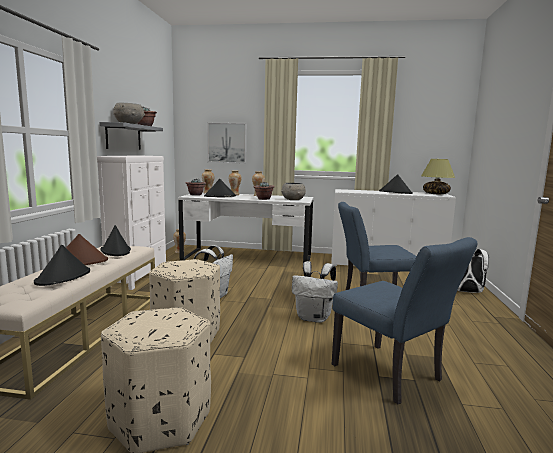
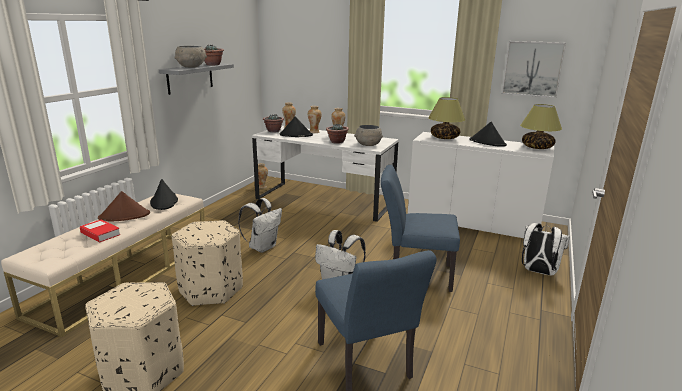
camera: 15 degrees right, 10 degrees up
black hat [34,245,90,286] -> book [80,219,121,243]
white dresser [97,155,166,290] -> none
picture [207,123,246,164] -> picture moved to [502,41,566,98]
none -> table lamp [428,97,465,139]

